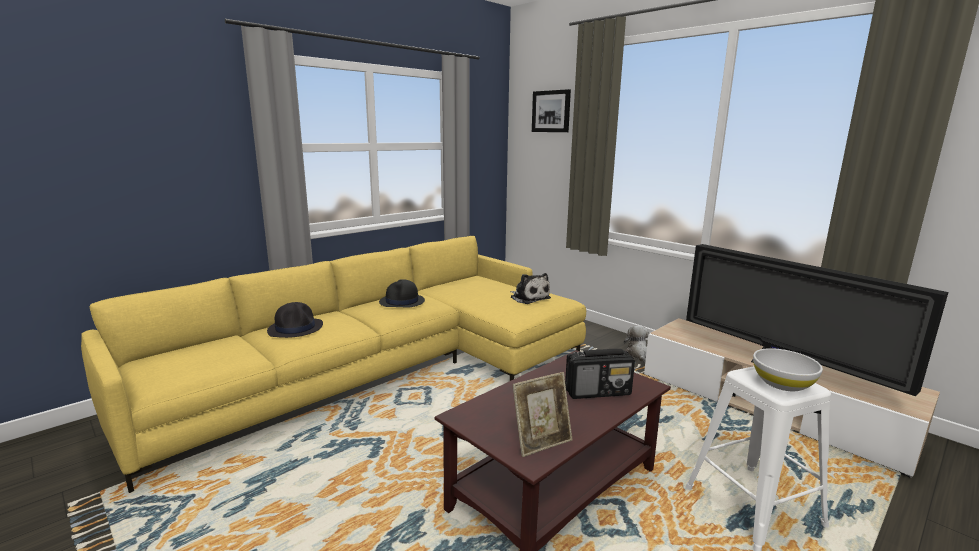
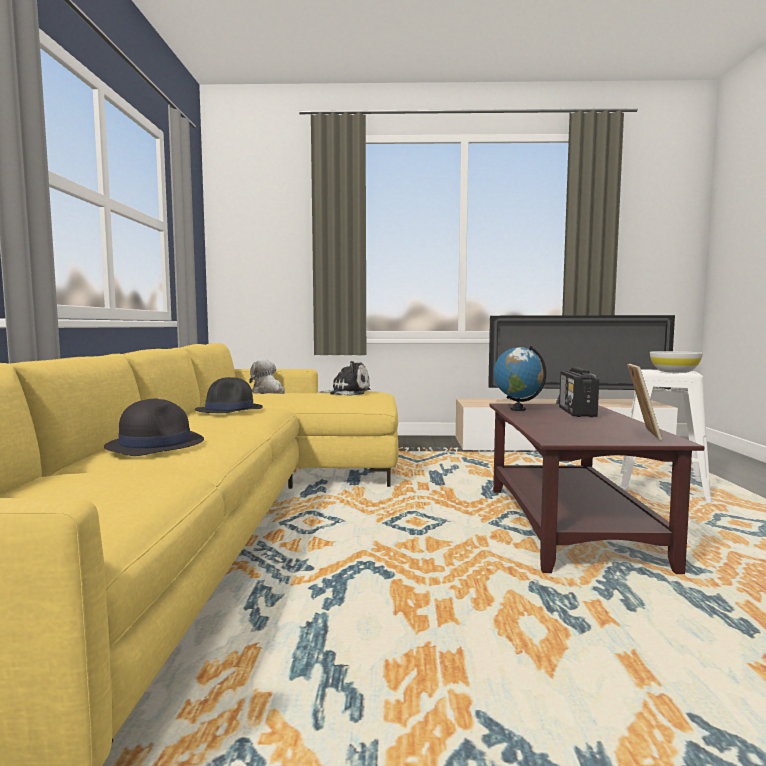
camera: 45 degrees left, 10 degrees down
picture [532,89,571,132] -> none
radio [565,349,635,399] -> radio turned 150 degrees clockwise [559,367,599,417]
plush toy [624,326,649,363] -> plush toy moved to [249,360,285,394]
none -> globe [493,345,546,411]

